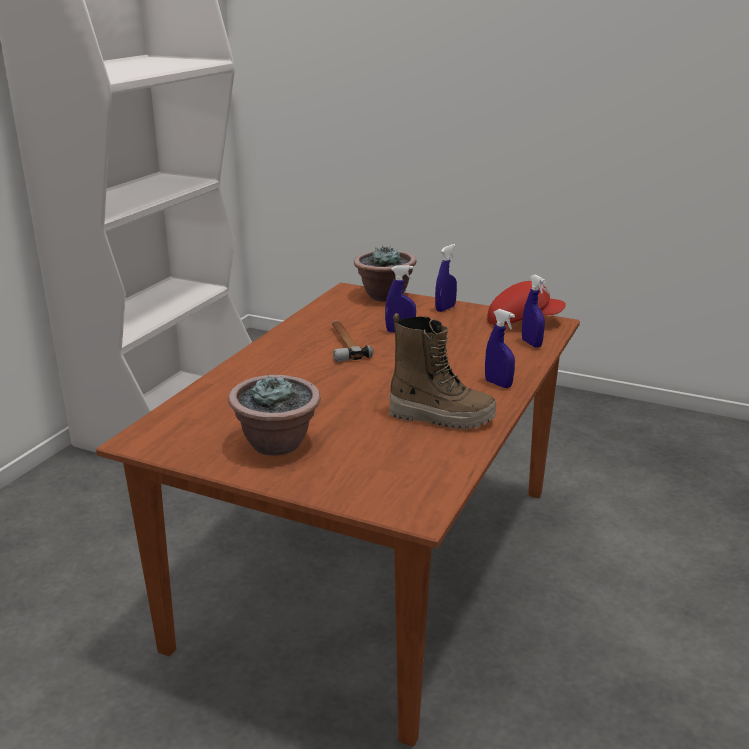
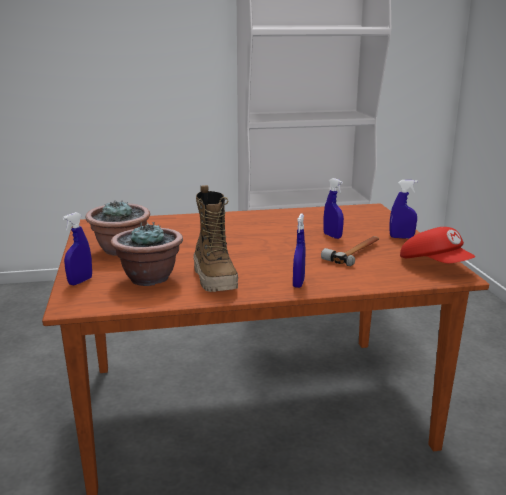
camera: 55 degrees right, 5 degrees down
hammer [332,321,374,362] -> hammer moved to [321,236,379,266]
potted plant [354,245,417,302] -> potted plant moved to [111,222,183,286]
blue spray bottle [522,274,545,348] -> blue spray bottle moved to [63,212,92,285]

